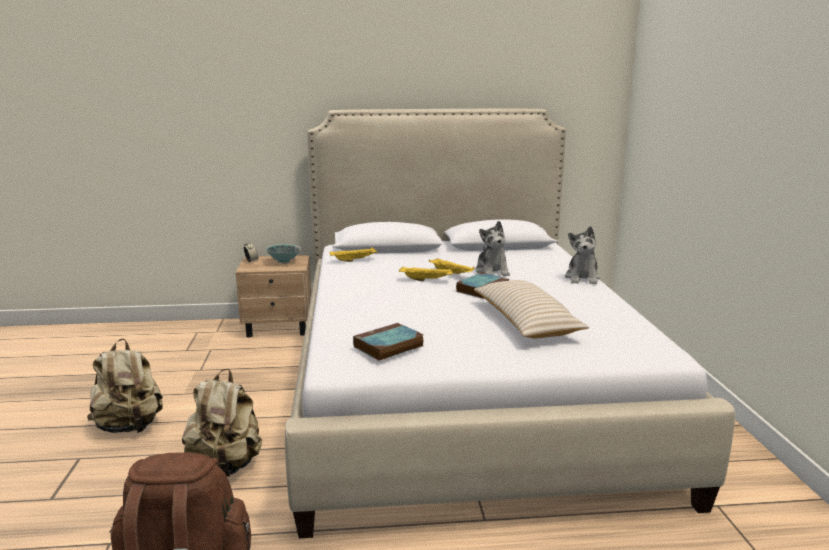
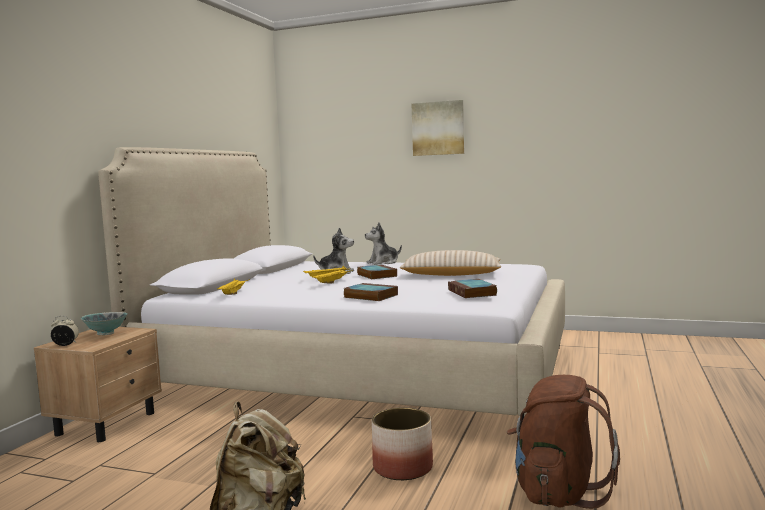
camera: 65 degrees left, 10 degrees down
beige backpack [182,368,262,477] -> planter [372,407,433,480]
plush toy [565,226,600,284] -> plush toy turned 120 degrees clockwise [365,222,402,265]
none -> book [344,283,398,301]
none -> picture [412,100,464,156]

